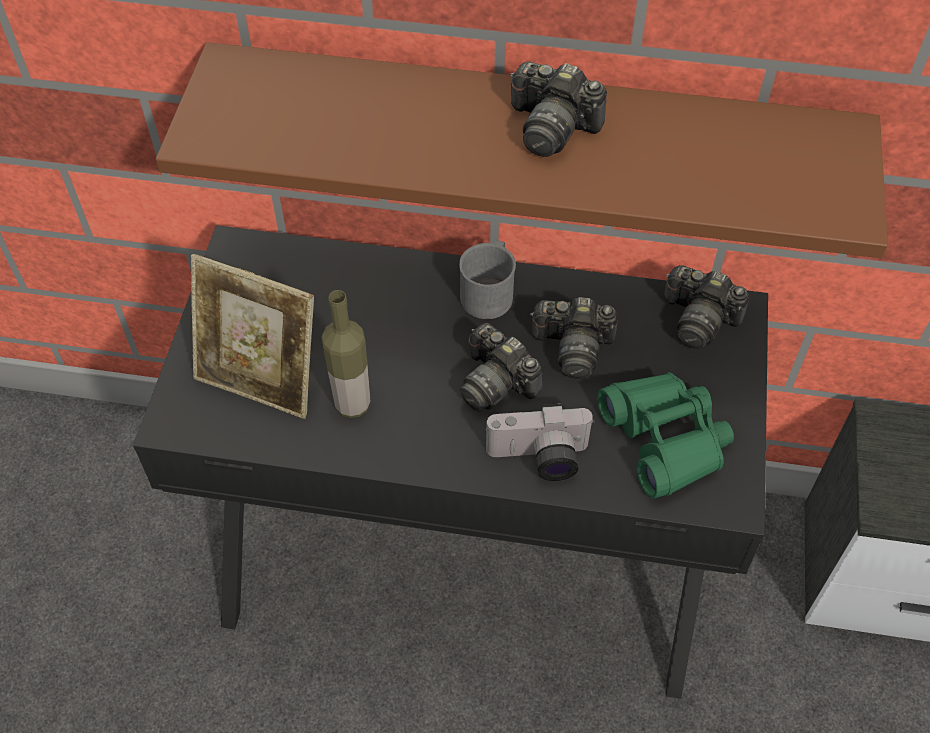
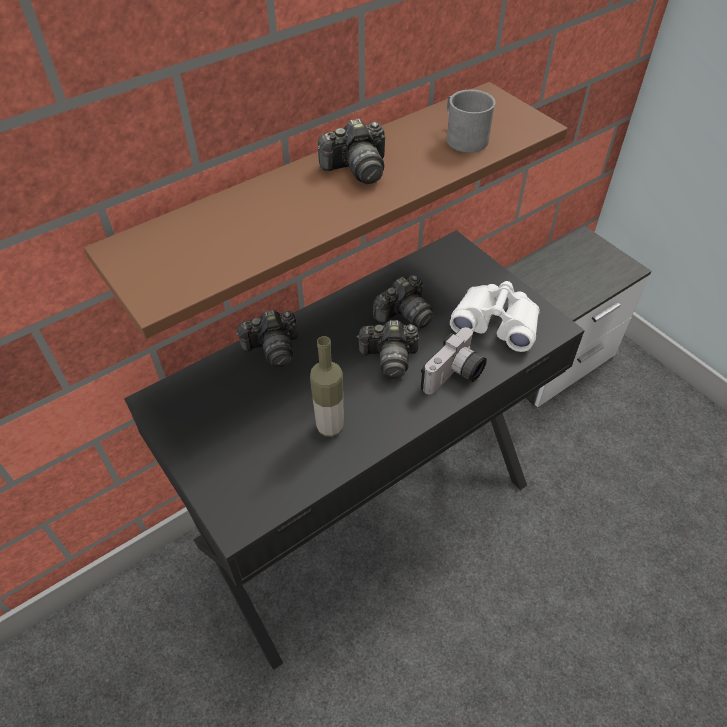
camera: 45 degrees left, 5 degrees down
picture frame [191,254,314,419] -> none
grey mug [459,240,516,319] -> grey mug moved to [447,90,496,153]
green binoculars [597,372,734,498] -> white binoculars [450,281,540,352]
camera [664,265,750,349] -> camera moved to [236,310,298,367]

